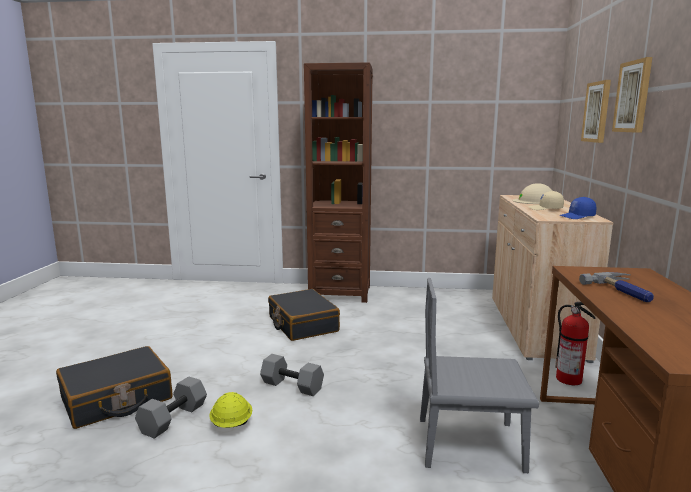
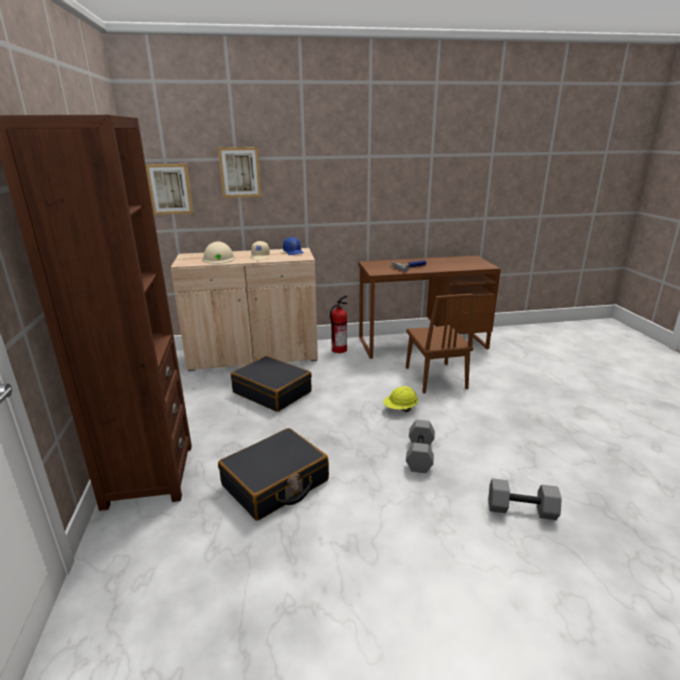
camera: 105 degrees left, 10 degrees up
black suitcase [56,346,173,429] -> black suitcase moved to [231,356,312,412]
yellow hard hat [209,392,252,428] -> yellow hard hat moved to [384,386,418,412]
grey chair [420,278,539,473] -> brown chair [406,294,474,393]
picture [612,57,652,133] -> picture moved to [146,164,193,215]

